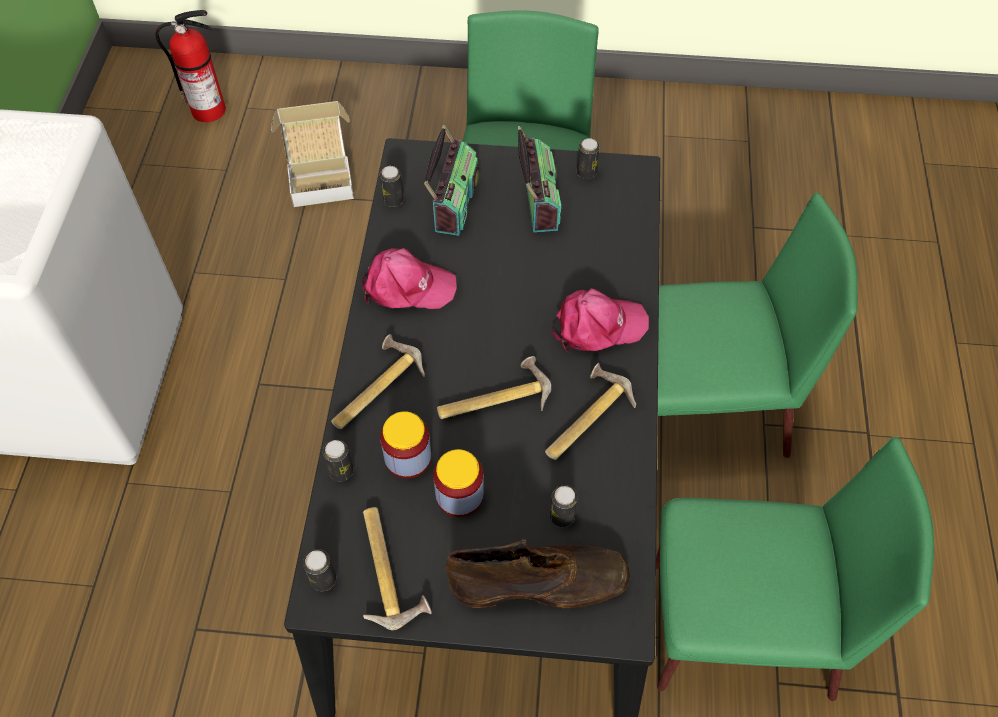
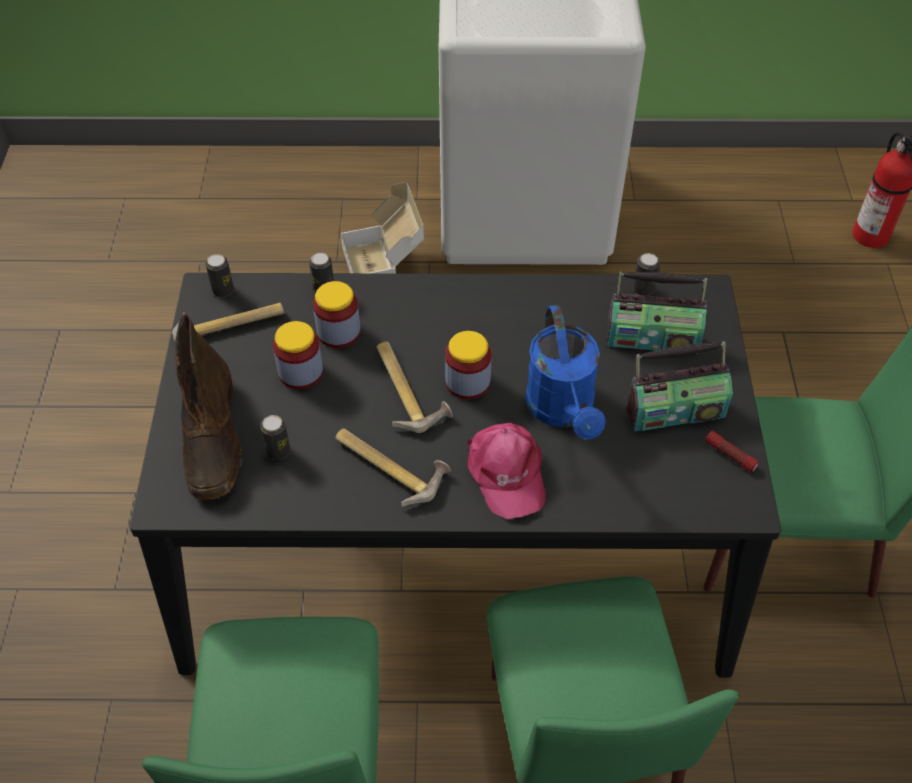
camera: 85 degrees right, 5 degrees down
cardboard box [271,101,354,207] -> cardboard box moved to [341,183,424,274]
hammer [331,334,425,429] -> none
pink cap [361,248,457,309] -> none
can [577,138,600,179] -> flashlight [705,430,759,472]
none -> jar [445,331,492,399]
none -> blue watering can [525,305,606,440]

